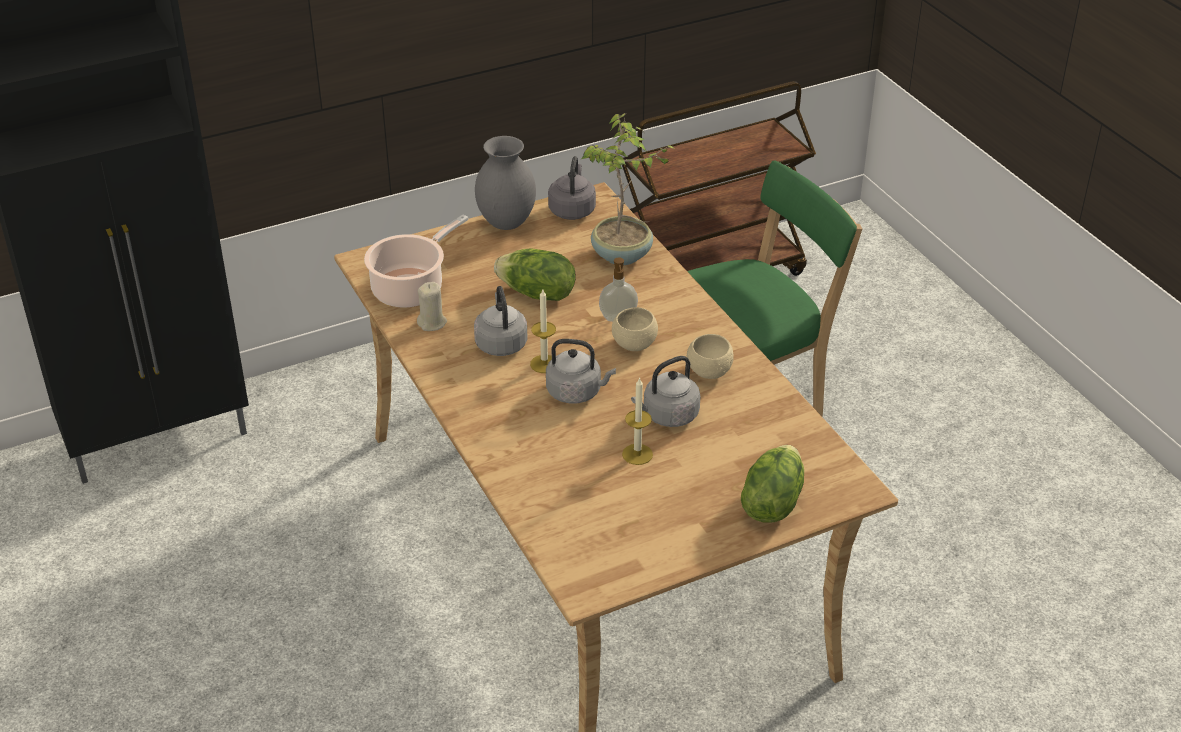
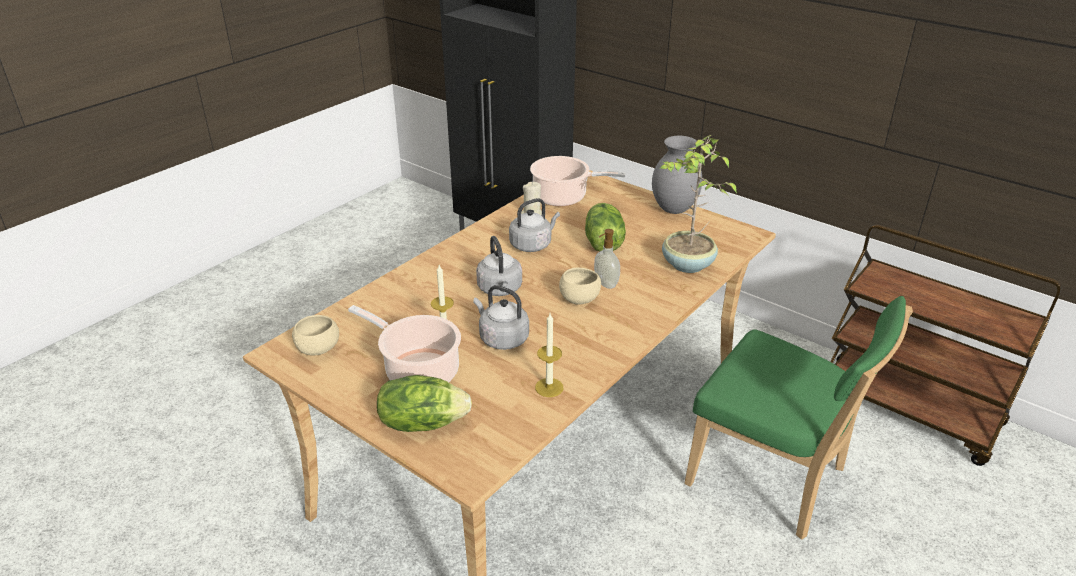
camera: 65 degrees right, 5 degrees down
candle [530,290,556,373] -> candle moved to [535,313,563,397]
grey kettle [548,156,596,220] -> none
beige bowl [687,334,734,379] -> beige bowl moved to [292,315,339,356]
none -> cooking pot [348,305,461,382]

